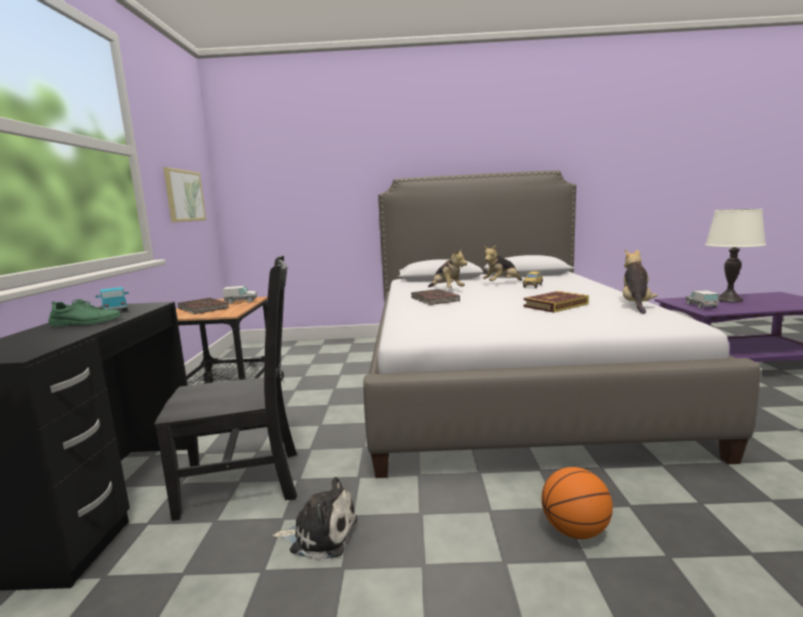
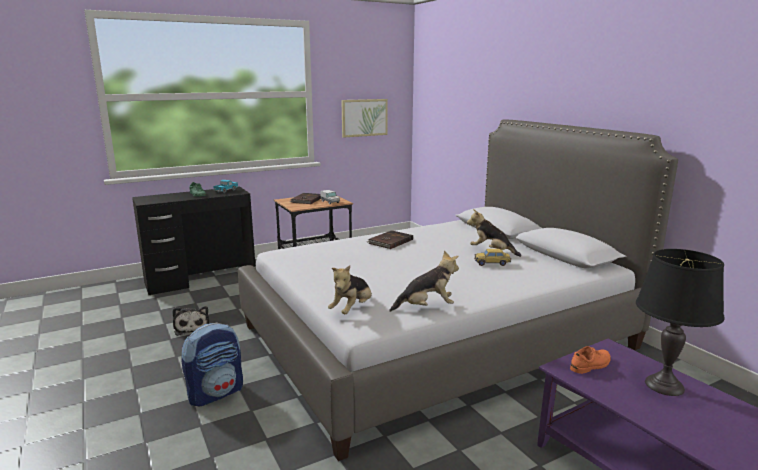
camera: 60 degrees right, 5 degrees up
black chair [154,255,297,521] -> none
plush toy [428,248,467,288] -> plush toy moved to [328,265,372,314]
book [523,291,589,313] -> none
basketball [541,467,613,539] -> backpack [181,322,243,406]
toy truck [686,290,719,309] -> orange shoe [570,346,611,374]
white table lamp [705,209,766,302] -> black table lamp [636,249,725,396]

